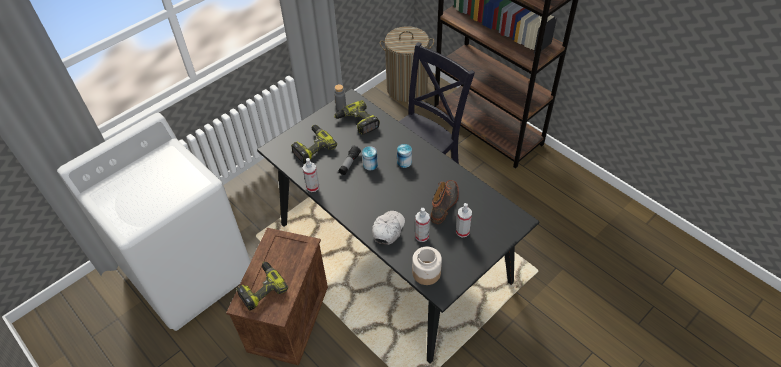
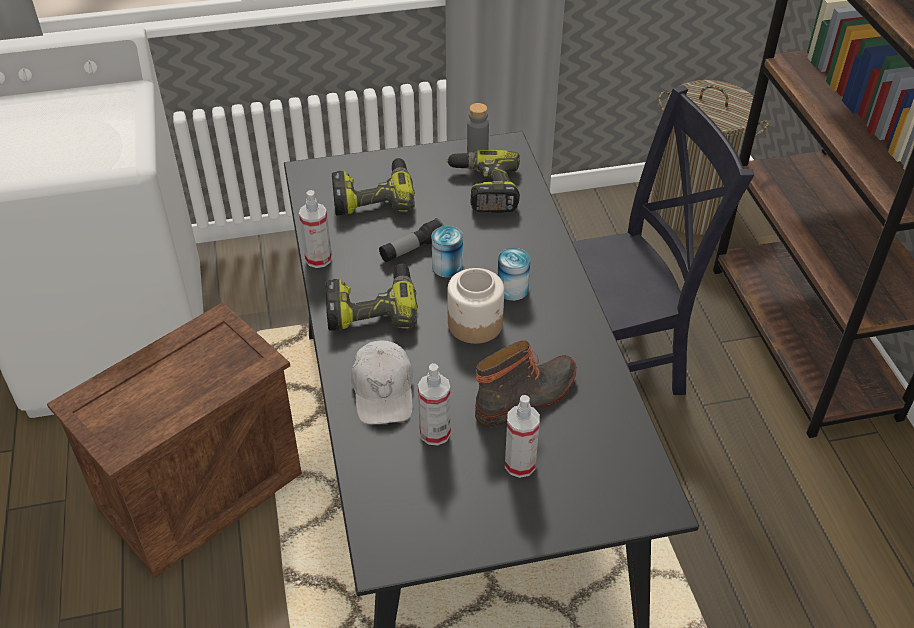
camera: 30 degrees right, 5 degrees down
power drill [236,262,288,311] -> power drill moved to [326,263,418,330]
white cap [372,211,405,245] -> white cap turned 120 degrees clockwise [351,340,413,424]
jar [412,247,442,285] -> jar moved to [447,268,504,344]

